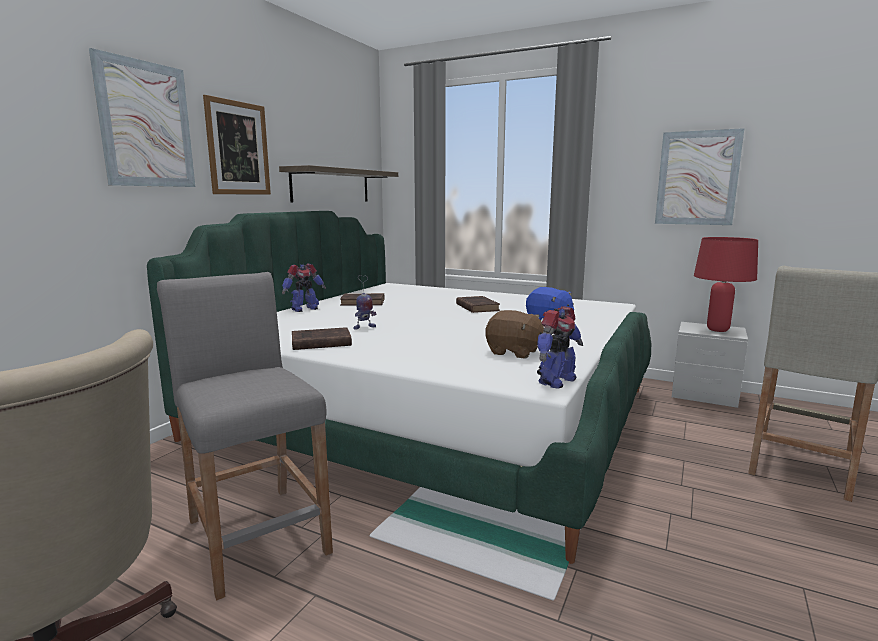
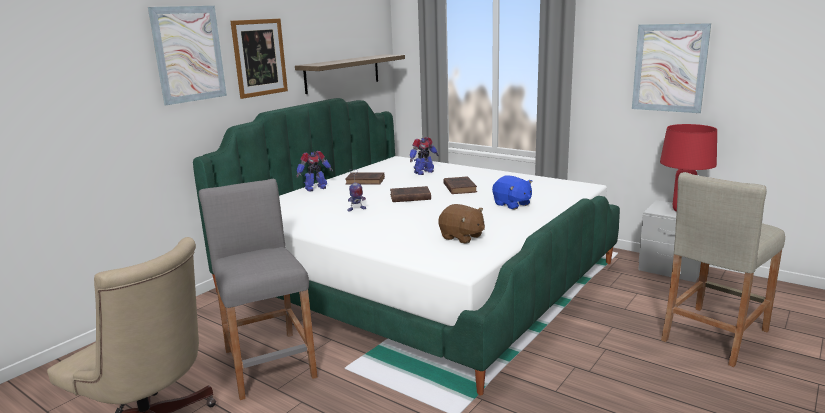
camera: 10 degrees right, 5 degrees up
brown book [292,327,352,350] -> brown book moved to [390,186,431,202]
toy robot [537,306,583,389] -> toy robot moved to [410,137,439,175]

